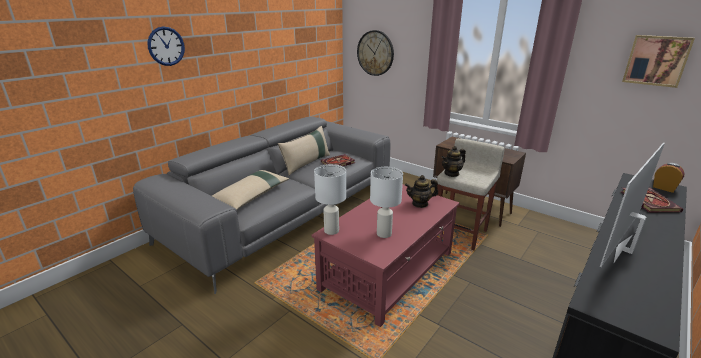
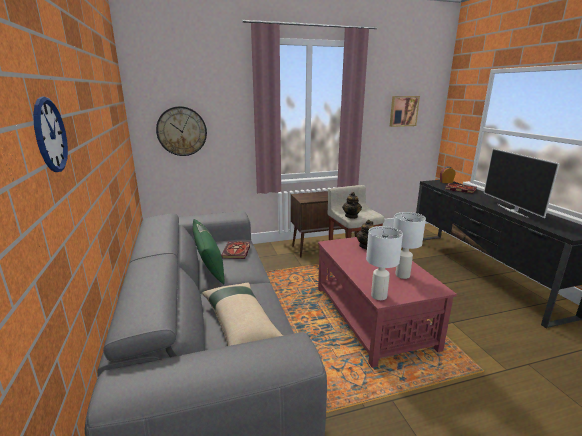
camera: 55 degrees left, 5 degrees down
beige pillow [278,126,330,176] -> green pillow [192,219,225,284]

